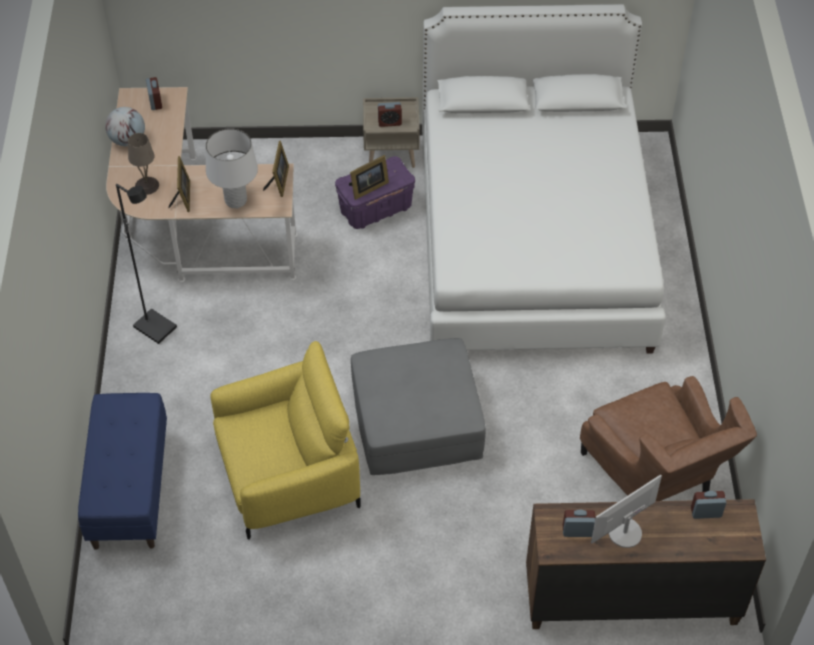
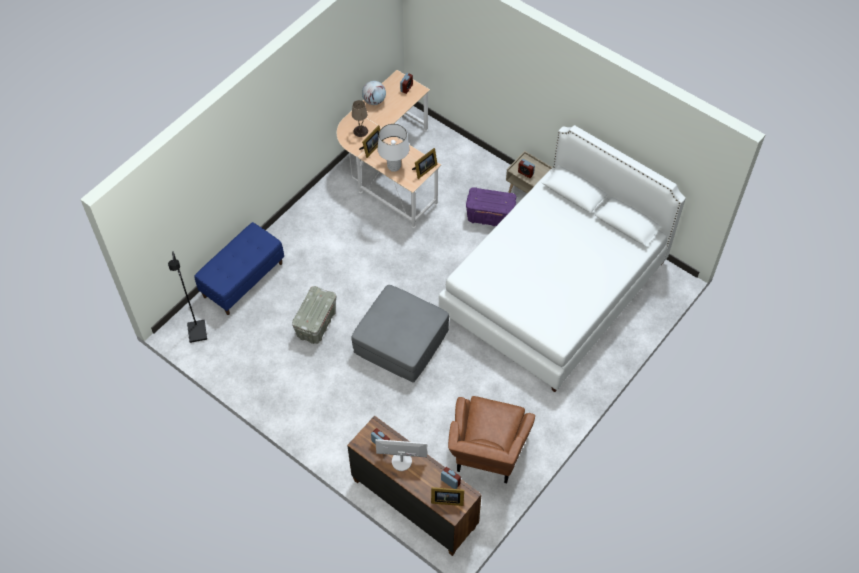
camera: 40 degrees right, 5 degrees up
black floor lamp [116,184,177,344] -> black floor lamp moved to [168,251,207,343]
yellow armchair [210,341,361,539] -> grey storage box [292,286,336,344]
picture frame [349,155,389,200] -> picture frame moved to [431,487,464,506]

